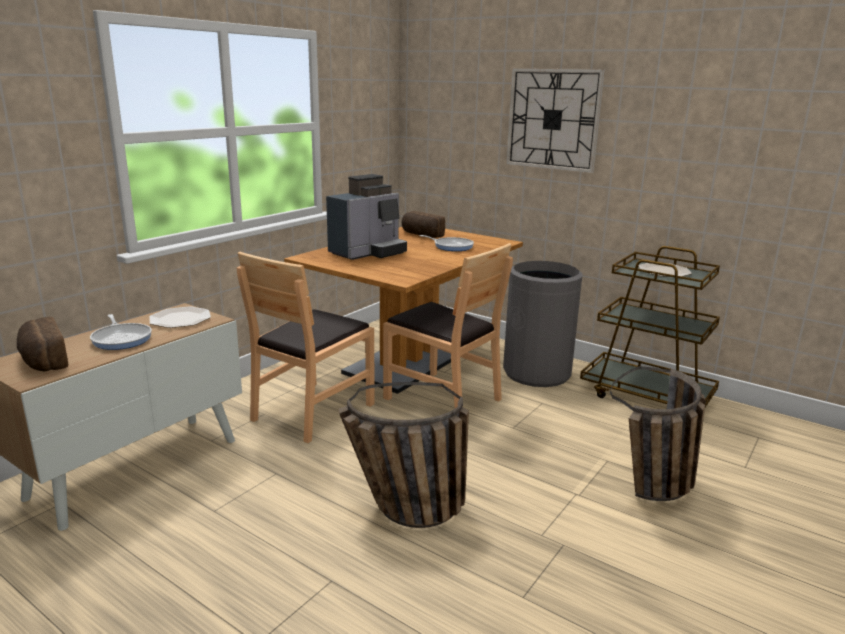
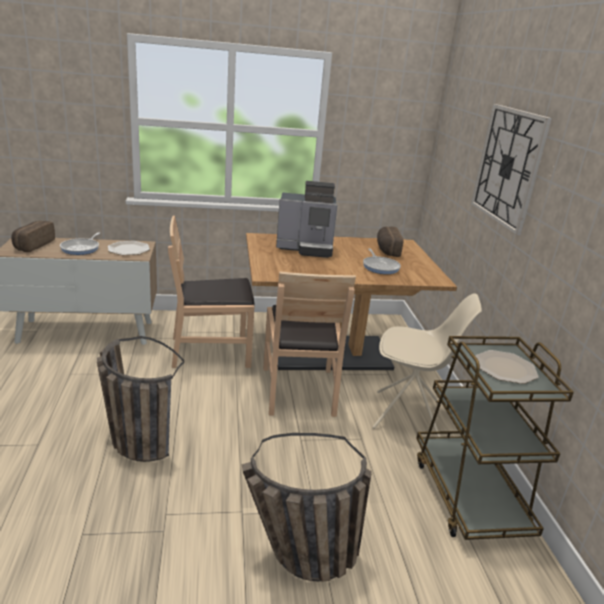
camera: 45 degrees right, 5 degrees up
grey trash can [503,261,583,387] -> beige chair [372,293,482,437]

